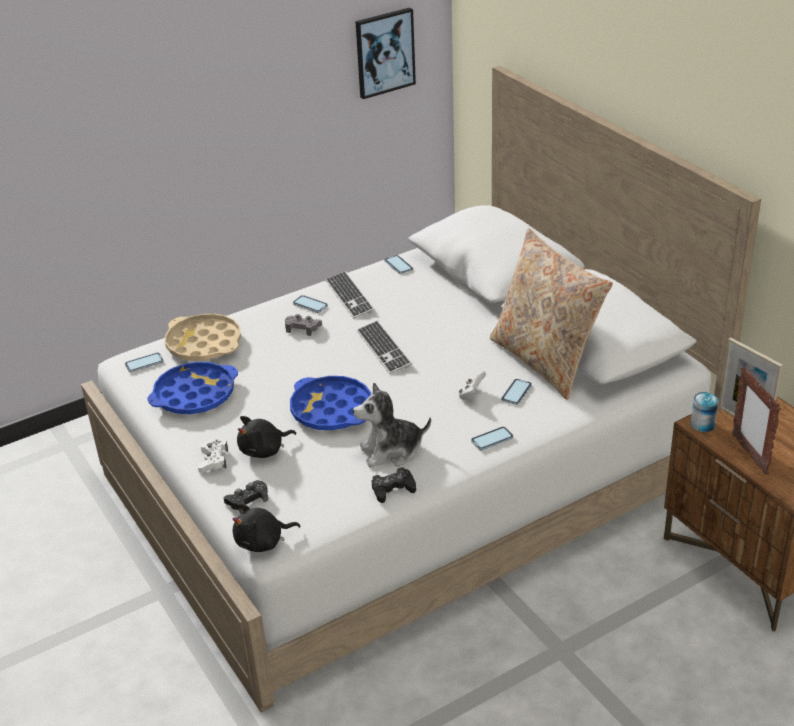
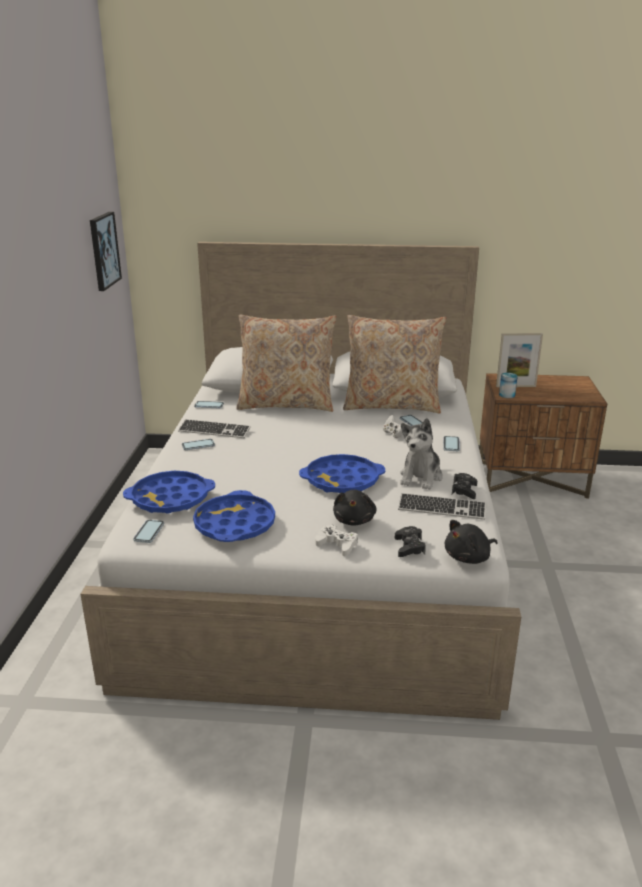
camera: 55 degrees left, 10 degrees down
beige tray [165,314,241,361] -> blue tray [123,471,215,514]
black plush toy [232,504,300,552] -> black plush toy turned 45 degrees clockwise [445,520,498,564]
grey game controller [285,314,322,336] -> none
keyboard [357,321,412,374] -> keyboard moved to [398,493,486,520]
picture frame [732,367,781,474] -> none
none -> beige pillow [236,314,336,412]

